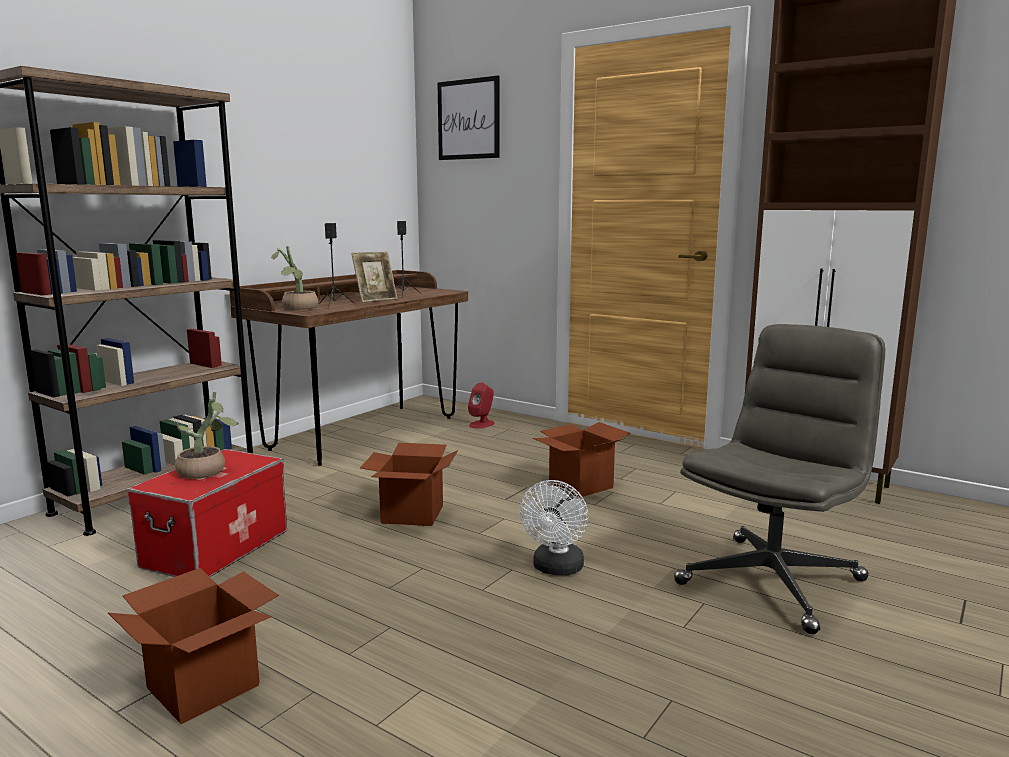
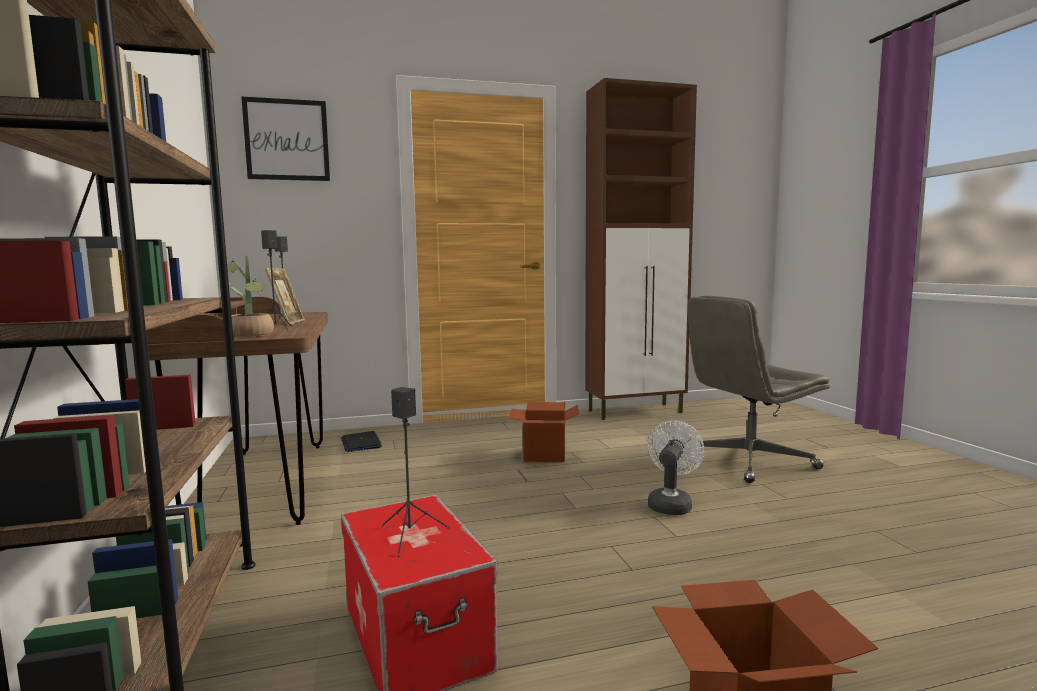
camera: 50 degrees left, 5 degrees down
potted plant [175,392,239,479] -> black speaker [381,387,450,557]
cardboard box [360,443,458,526] -> none
red speaker [468,383,495,429] -> laptop [341,431,382,452]
white fan [520,480,588,575] -> white fan turned 120 degrees counterclockwise [648,420,705,515]
grey office chair [674,324,885,634] -> grey office chair turned 105 degrees counterclockwise [687,296,830,483]

